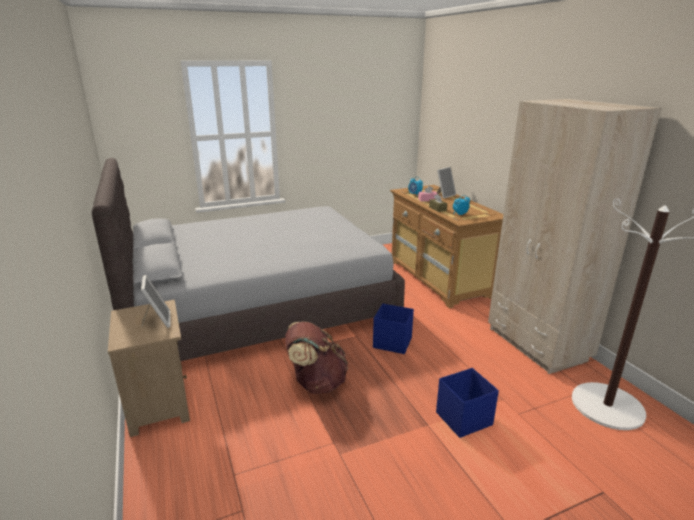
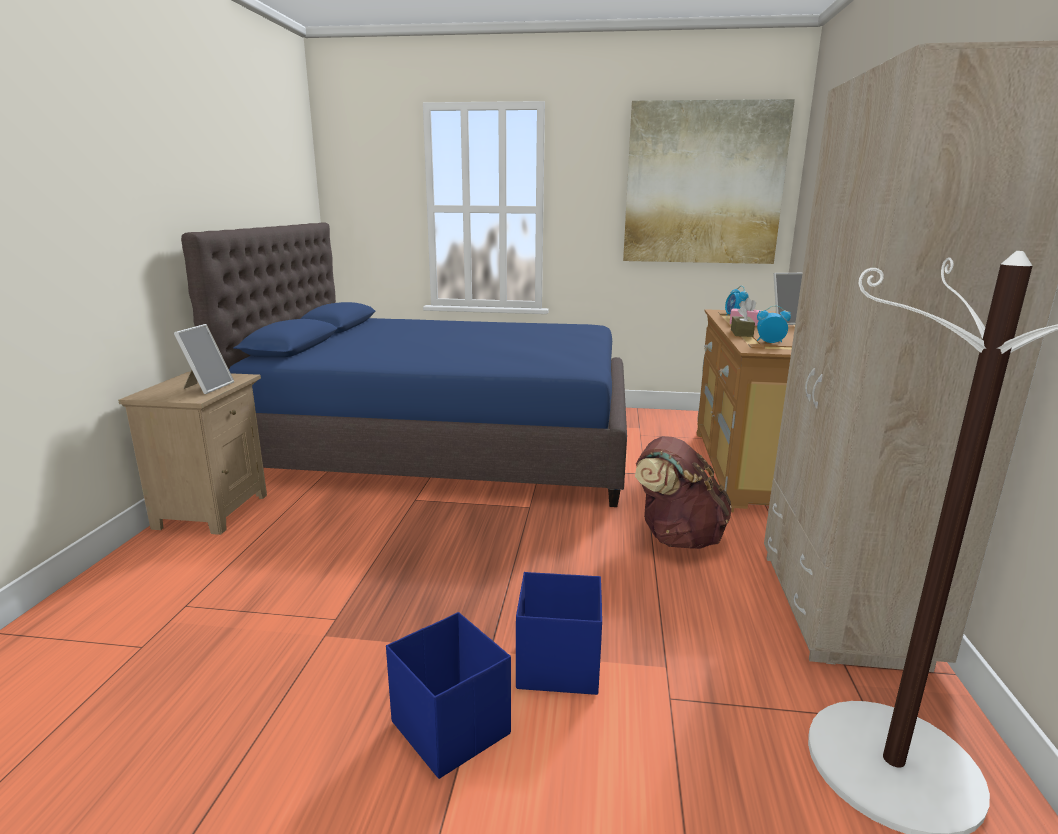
camera: 30 degrees right, 5 degrees down
grey bed [92,158,405,361] -> blue bed [181,222,627,507]
brown backpack [285,322,348,394] -> brown backpack moved to [635,436,732,549]
blue storage box [373,304,414,354] -> blue storage box moved to [386,612,511,779]
none -> picture [623,99,795,264]

